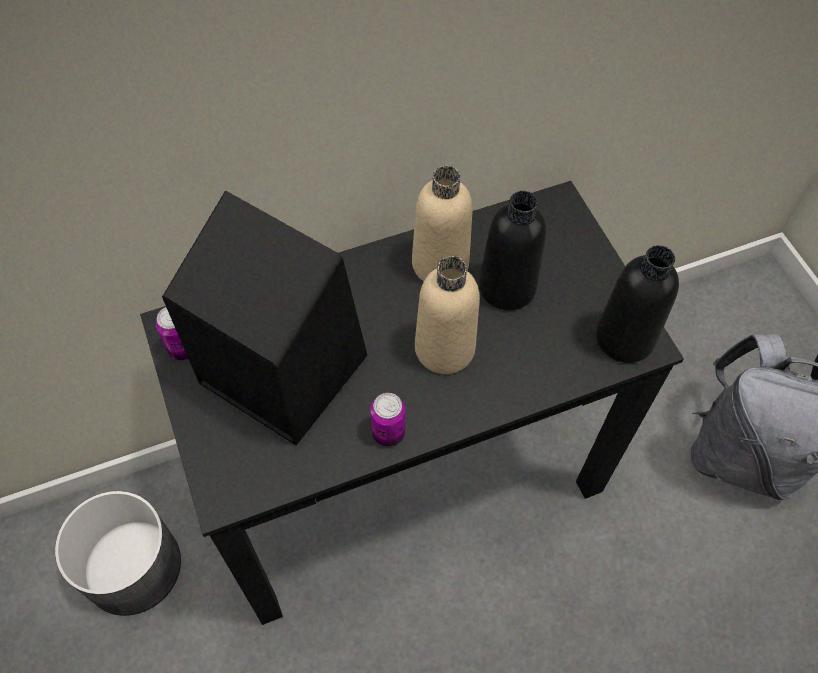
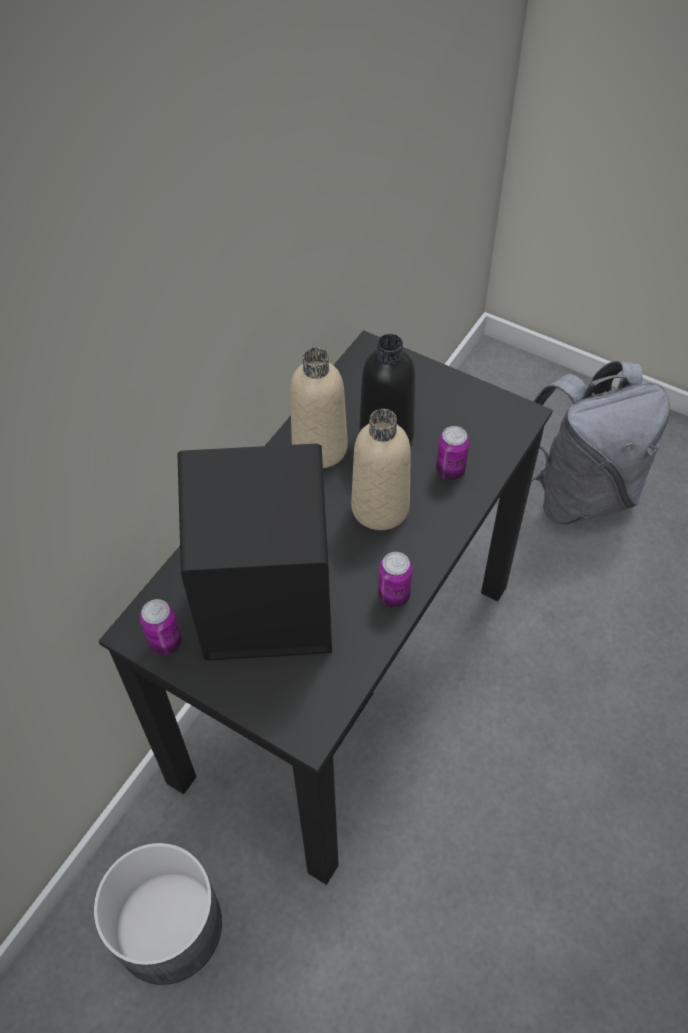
camera: 35 degrees left, 5 degrees down
black bottle [596,245,679,363] -> none
none -> can [436,426,469,480]

